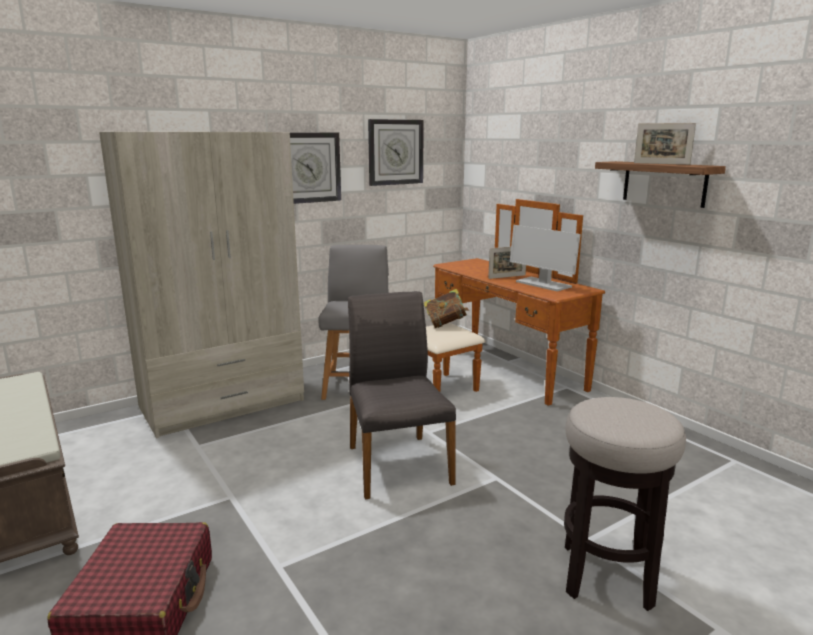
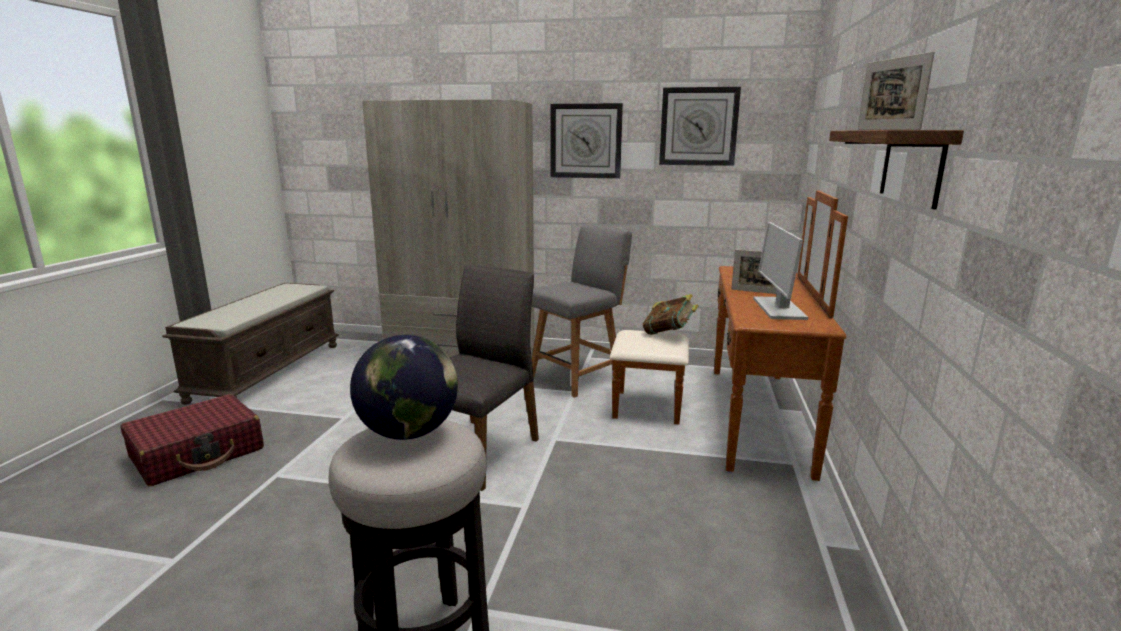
camera: 45 degrees right, 0 degrees up
none -> globe [350,335,458,440]

